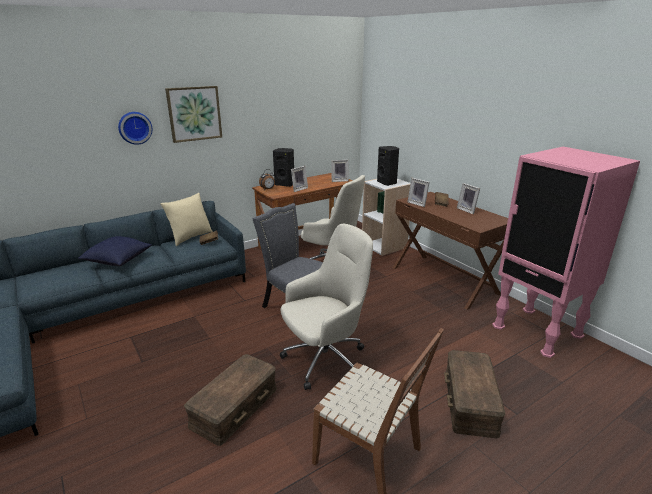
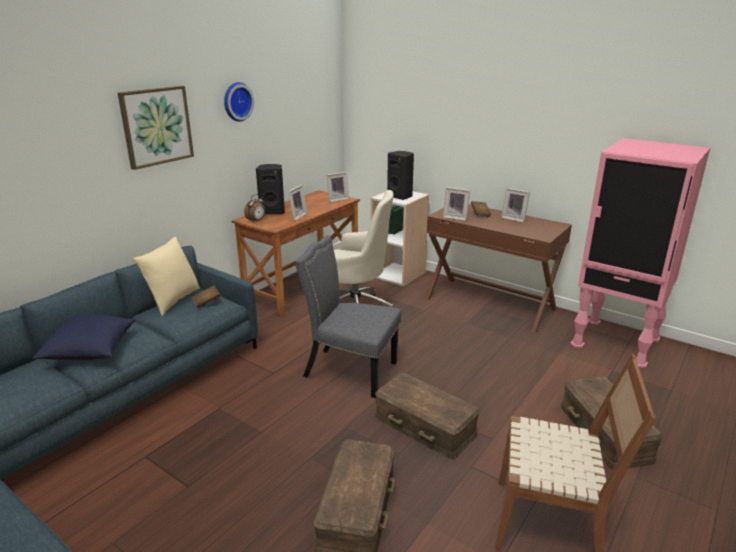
camera: 20 degrees left, 0 degrees up
wall clock [118,112,152,145] -> wall clock moved to [224,82,254,122]
beige office chair [280,224,373,390] -> brown storage box [375,373,480,460]

